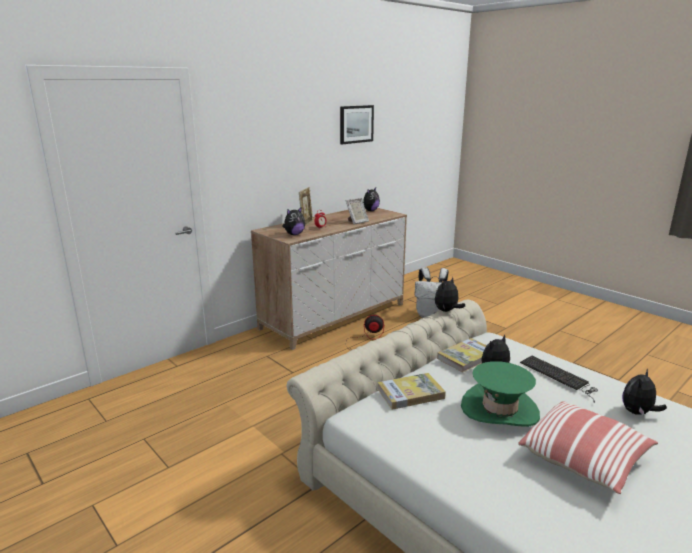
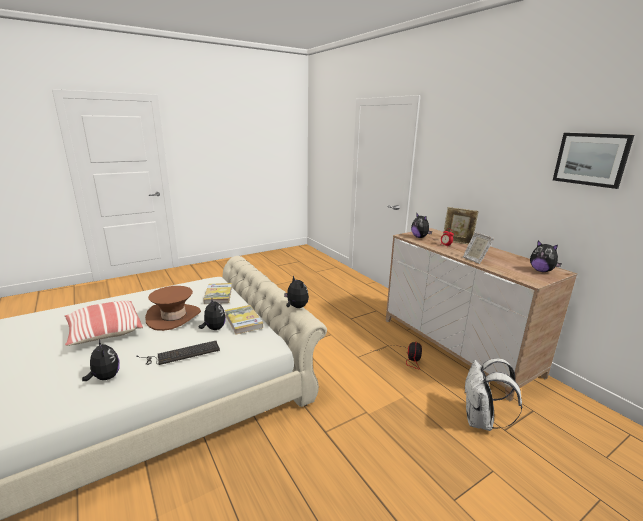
camera: 100 degrees right, 0 degrees up
green hat [461,361,540,427] -> brown hat [145,286,201,331]

